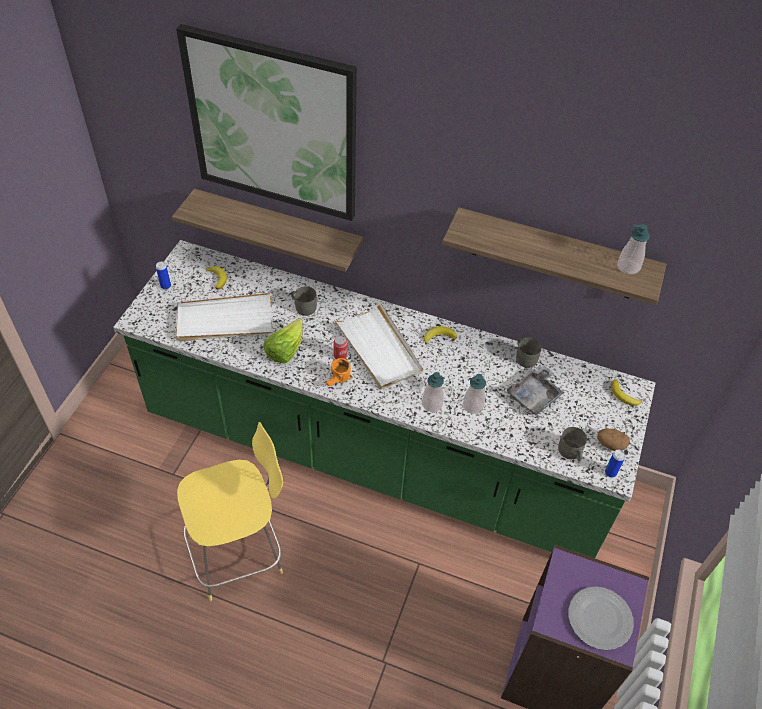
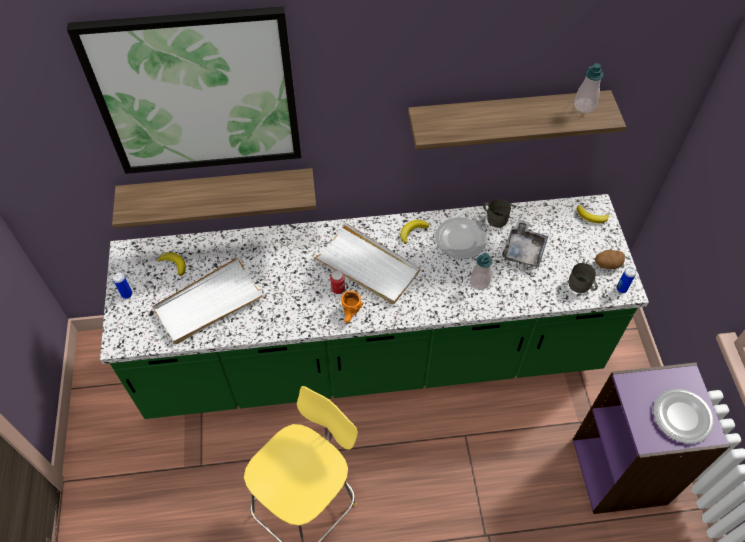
camera: 25 degrees left, 5 degrees up
lettuce [263,318,303,363] -> none
grey mug [291,286,317,316] -> none
soap dispenser [422,372,444,412] -> none
none -> plate [435,217,487,259]

